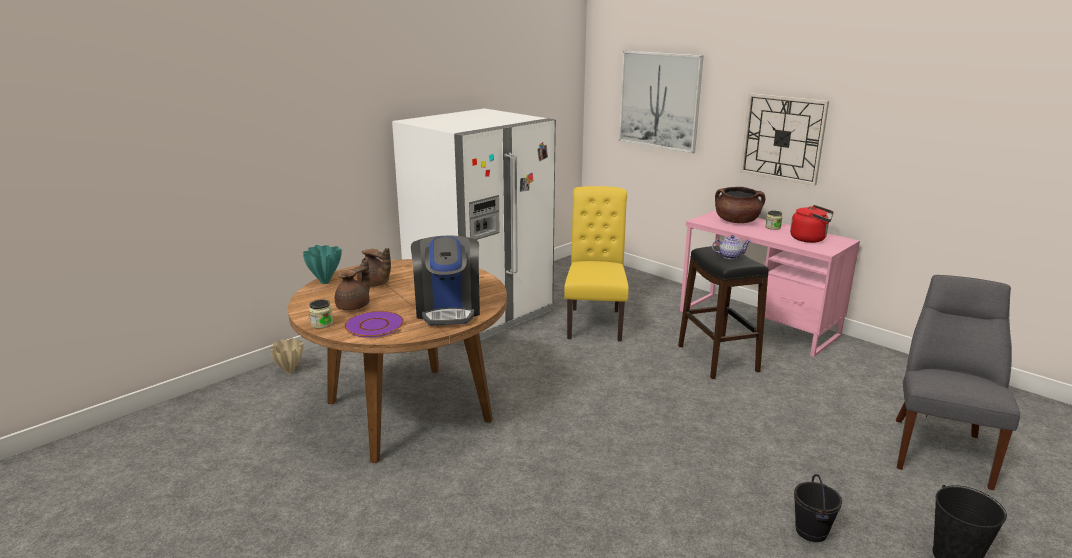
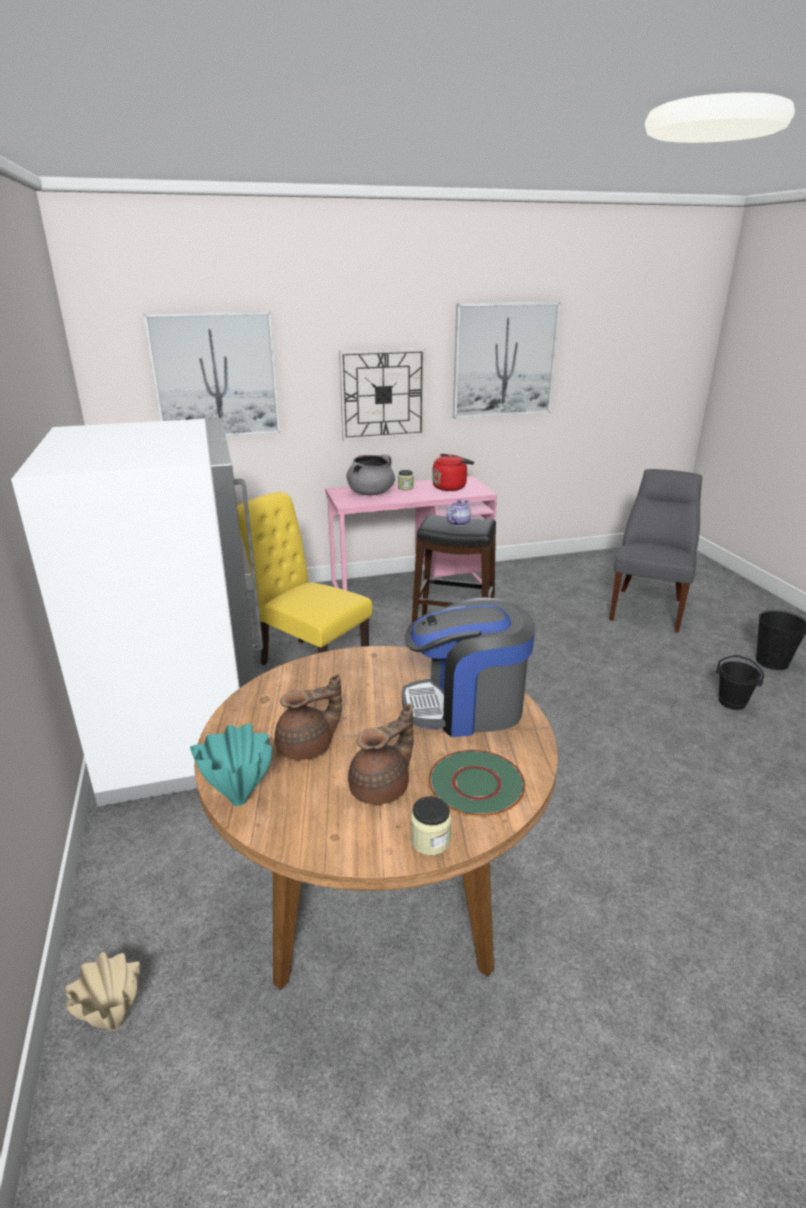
camera: 60 degrees left, 5 degrees up
brown teapot [335,257,370,310] -> brown teapot turned 75 degrees clockwise [348,704,413,804]
purple plate [344,311,404,338] -> green plate [428,750,526,817]
coffee machine [411,235,480,325] -> coffee machine turned 150 degrees clockwise [402,597,535,737]
brown cooking pot [715,187,765,223] -> grey cooking pot [346,454,395,495]
grey chair [896,275,1020,490] -> grey chair turned 60 degrees clockwise [609,469,702,633]
none -> picture [453,302,561,418]

